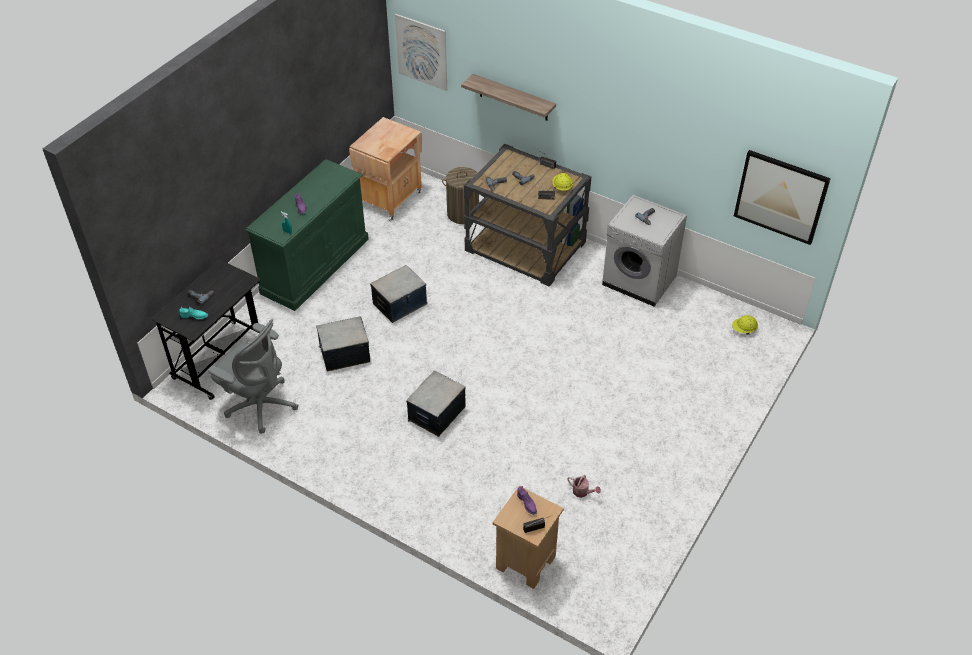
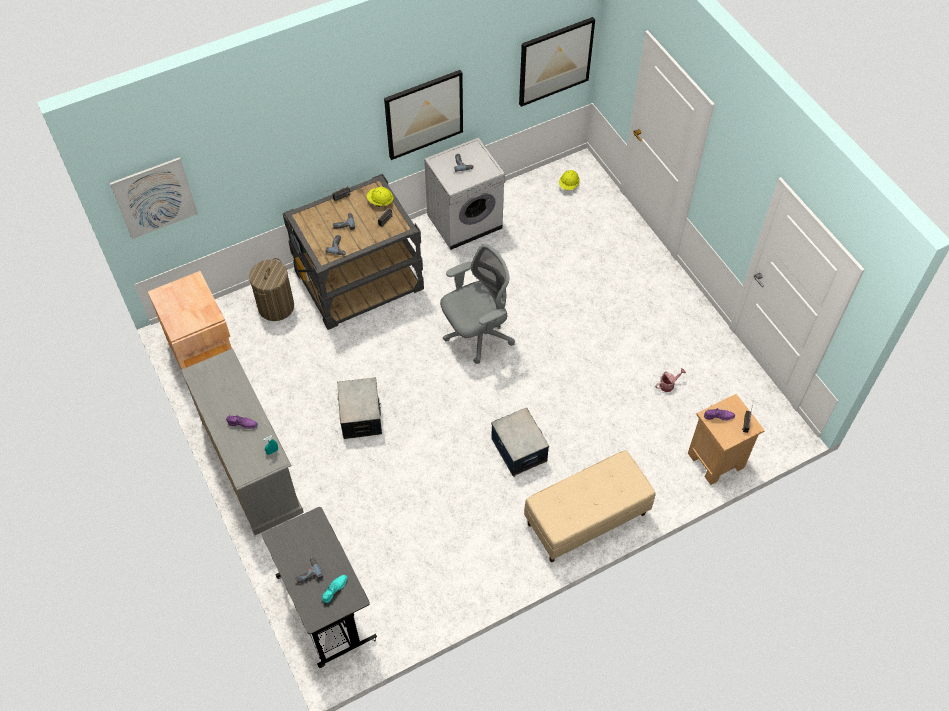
camera: 60 degrees left, 10 degrees up
grey office chair [208,319,298,434] -> grey office chair moved to [440,243,515,364]
green cabinet [245,159,369,311] -> grey cabinet [181,348,304,535]
storage box [316,317,370,372] -> none
shelf [461,74,556,121] -> none
none -> picture [384,70,463,160]
none -> beige bench [524,450,655,562]

